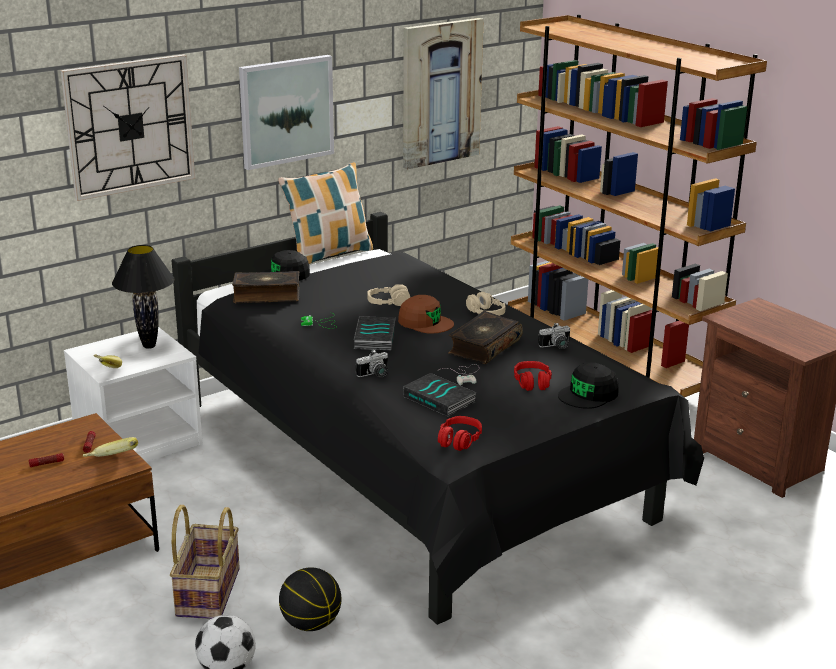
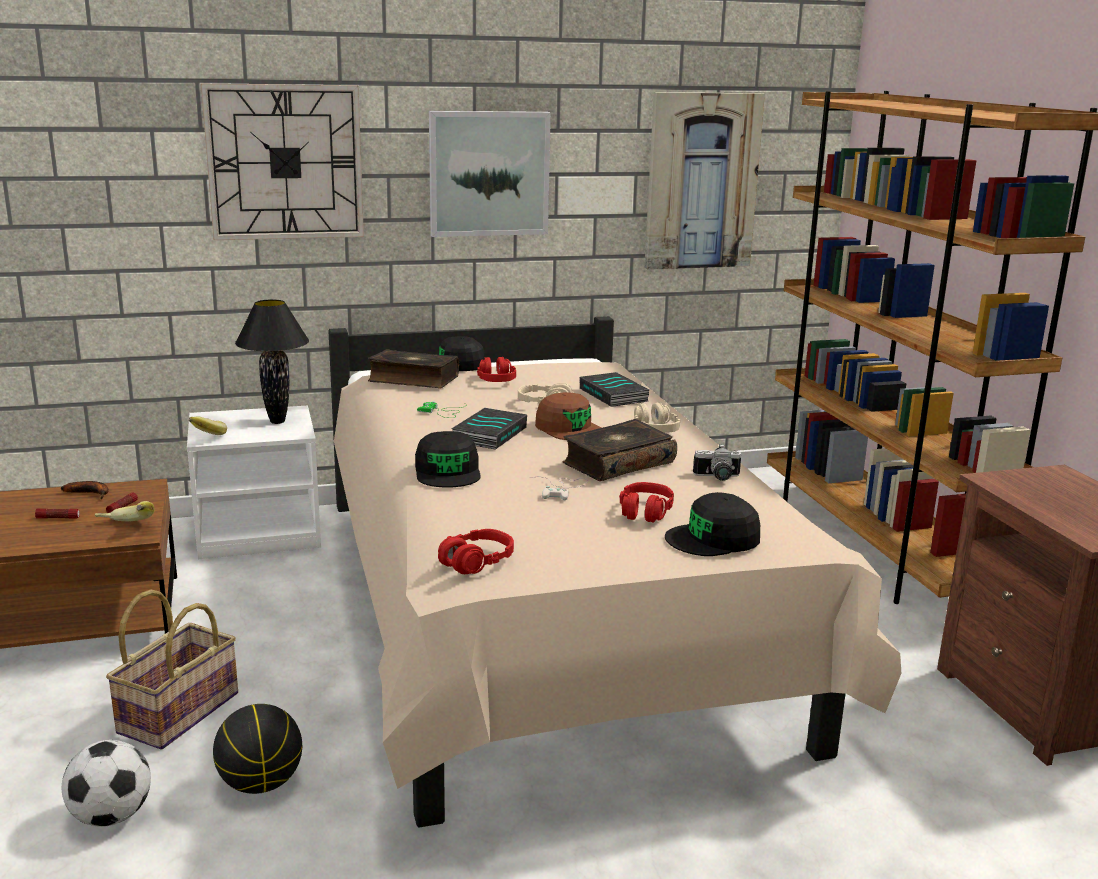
camera: 20 degrees right, 5 degrees down
black bed [172,212,704,625] -> beige bed [328,316,901,828]
pillow [278,163,373,264] -> none
camera [356,350,388,377] -> black cap [415,431,481,488]
book [403,373,477,417] -> book moved to [580,372,650,407]
none -> banana [61,481,108,499]
none -> red headphones [477,357,516,382]

